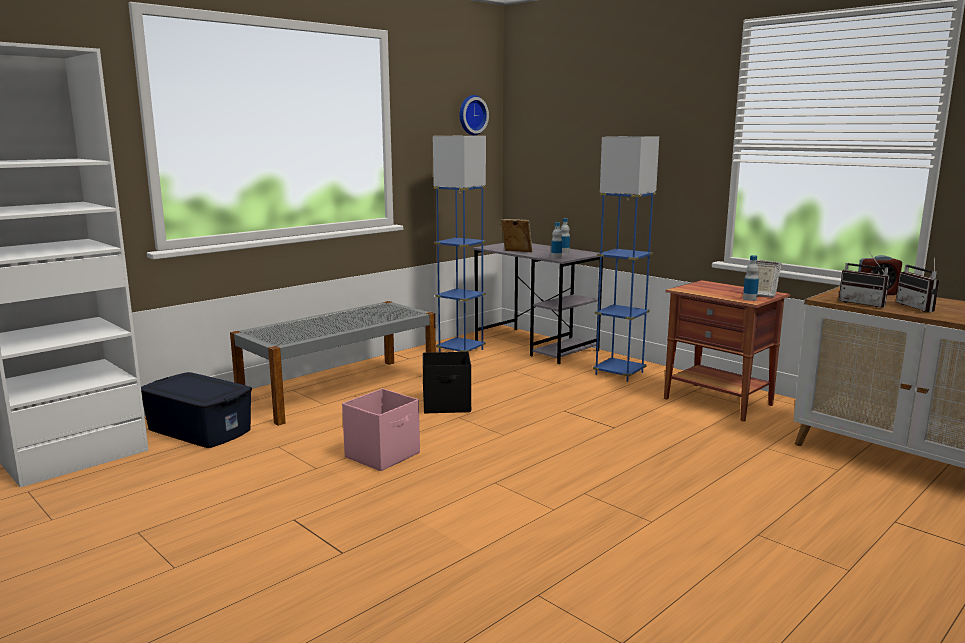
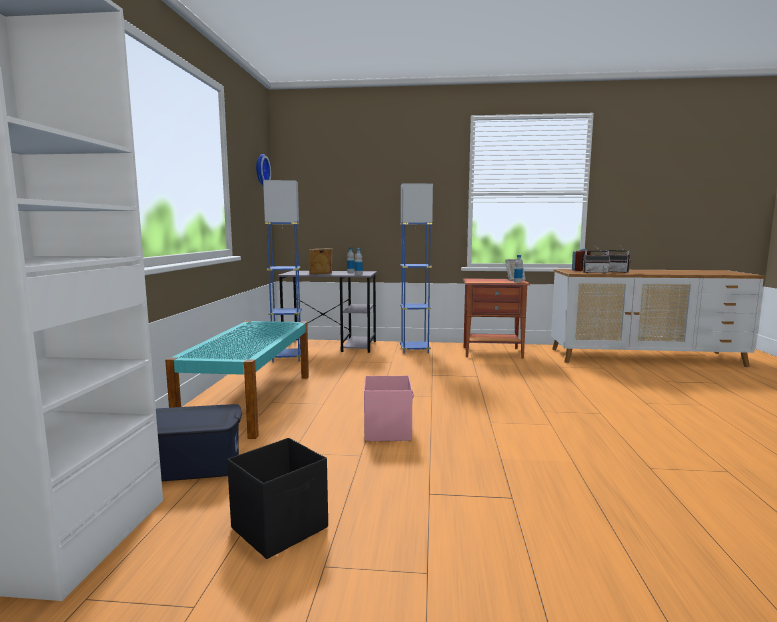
camera: 40 degrees left, 5 degrees down
grey bench [230,301,436,426] -> turquoise bench [165,321,309,439]
black storage box [423,352,471,413] -> black storage box moved to [227,438,328,559]

